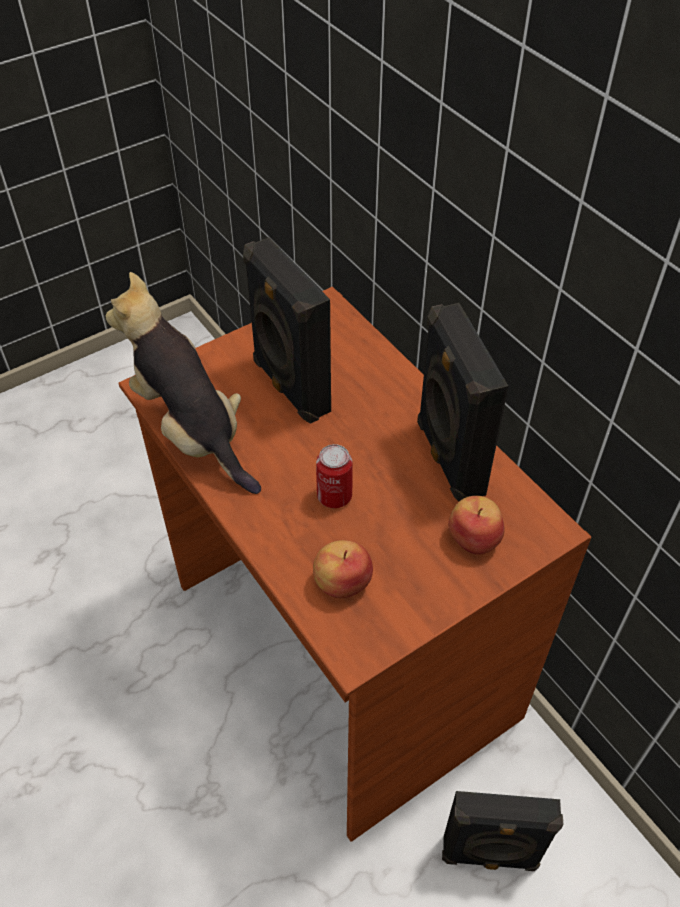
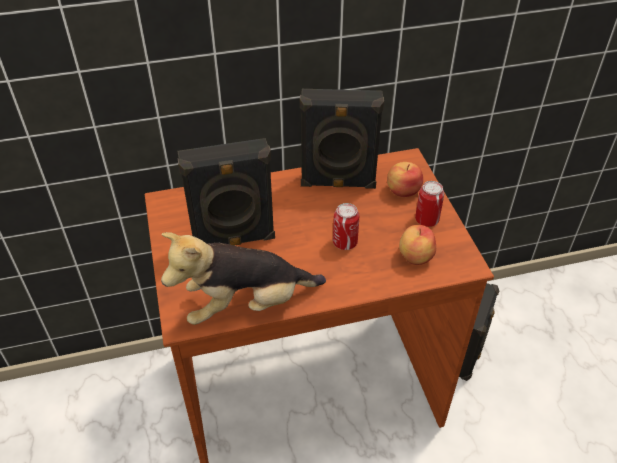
camera: 70 degrees left, 5 degrees down
none -> can [415,181,444,227]

